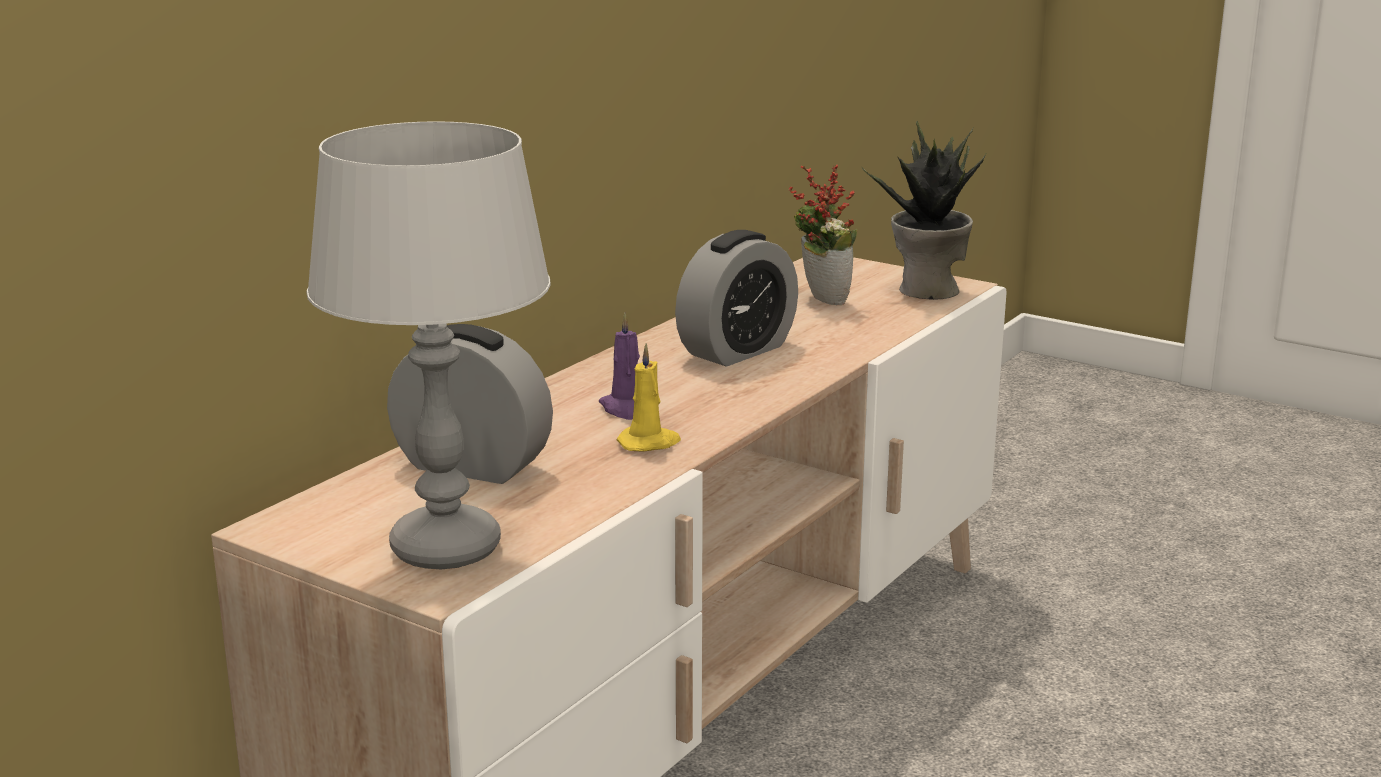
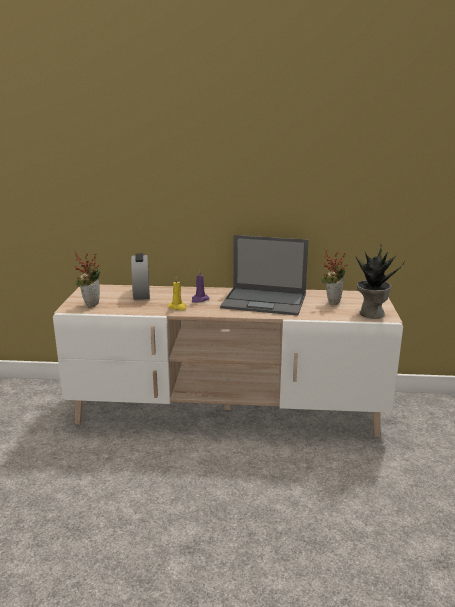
camera: 60 degrees right, 0 degrees up
grey table lamp [307,121,551,569] -> potted plant [74,251,100,308]
alarm clock [675,230,798,367] -> laptop [220,235,308,316]

